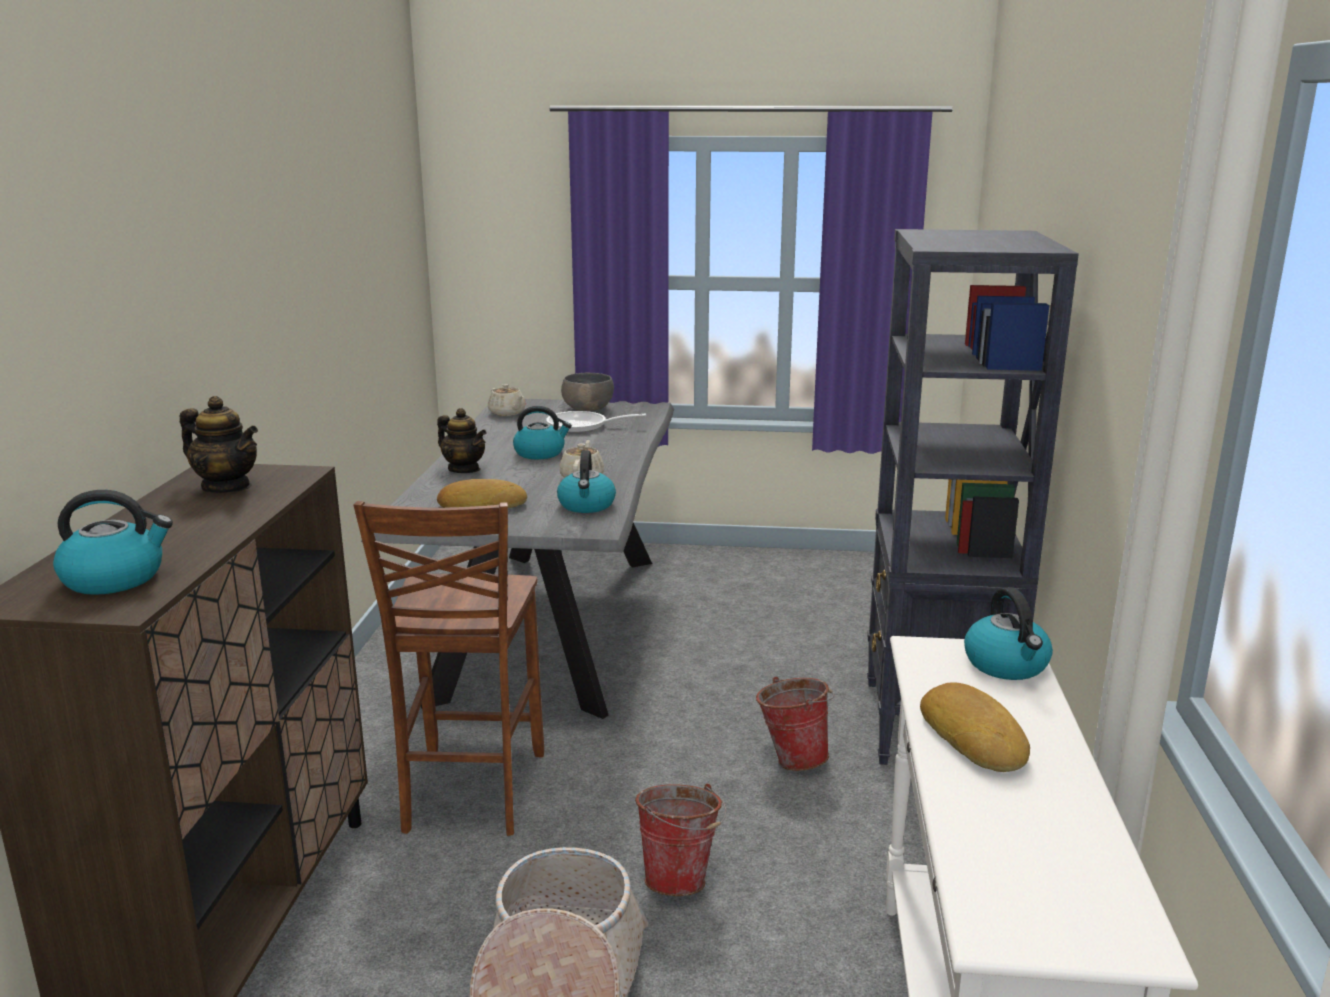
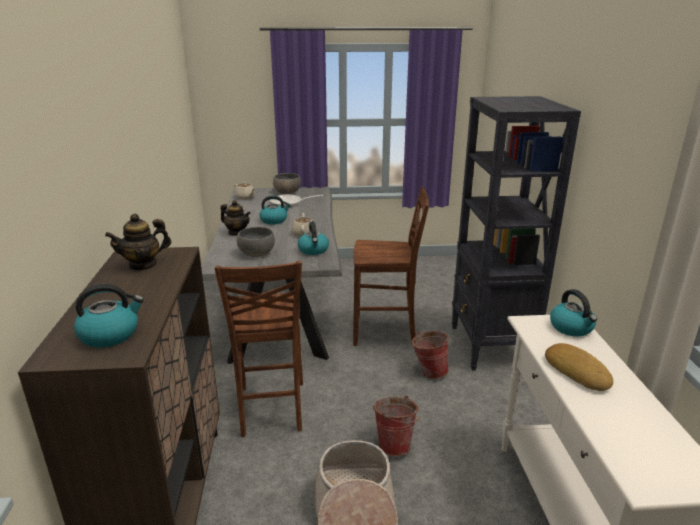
camera: 10 degrees left, 5 degrees up
teapot [180,396,258,493] -> teapot turned 135 degrees clockwise [105,214,171,271]
bread [437,479,527,508] -> grey bowl [237,227,275,257]
none -> brown chair [353,187,429,346]

